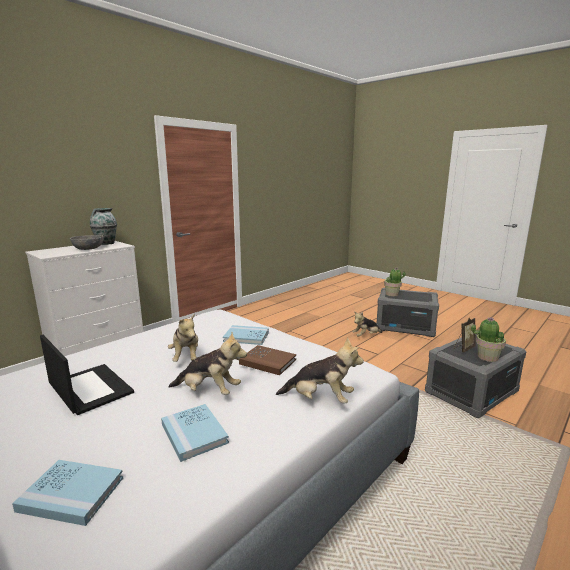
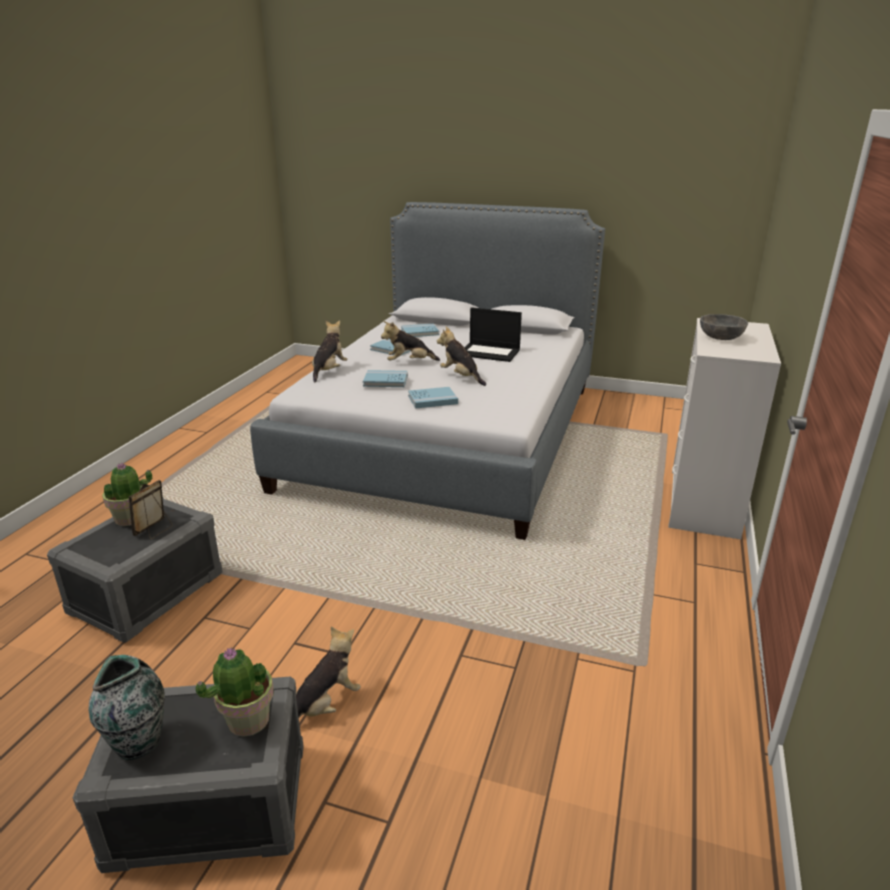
camera: 155 degrees right, 10 degrees up
vase [90,208,117,245] -> vase moved to [89,655,165,760]
brown book [239,345,296,375] -> blue book [363,370,408,387]
plush toy [276,337,364,404] -> plush toy turned 120 degrees clockwise [312,321,348,382]

